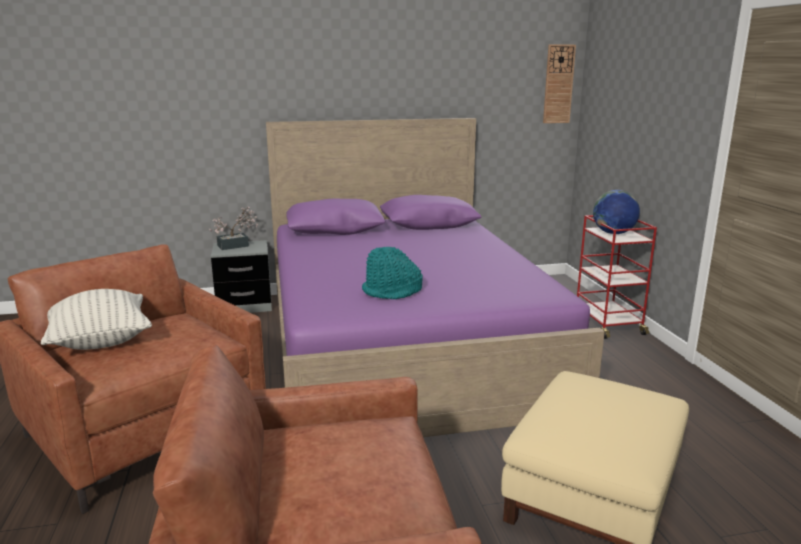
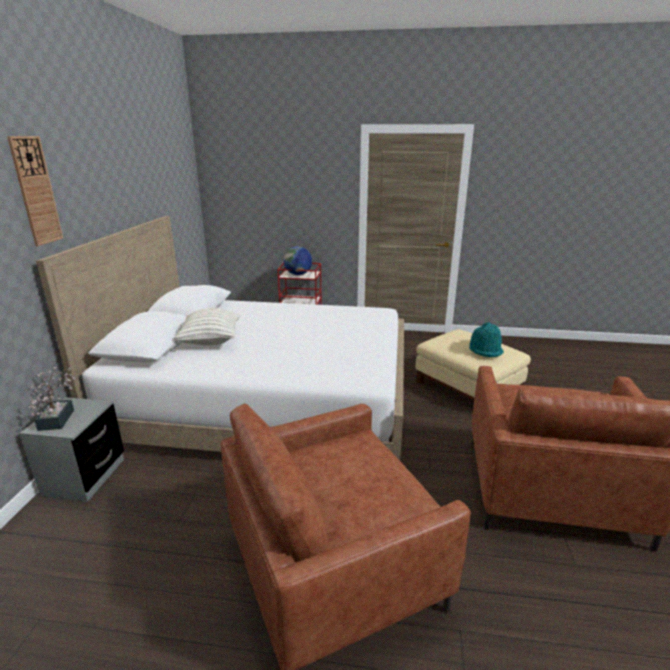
camera: 70 degrees left, 5 degrees up
pillow [41,289,152,350] -> pillow moved to [174,308,240,345]
purple bed [266,118,605,437] -> white bed [36,216,404,460]
turquoise hat [362,247,423,299] -> turquoise hat moved to [469,322,504,357]
wall clock [543,44,576,123] -> wall clock moved to [7,136,63,246]

